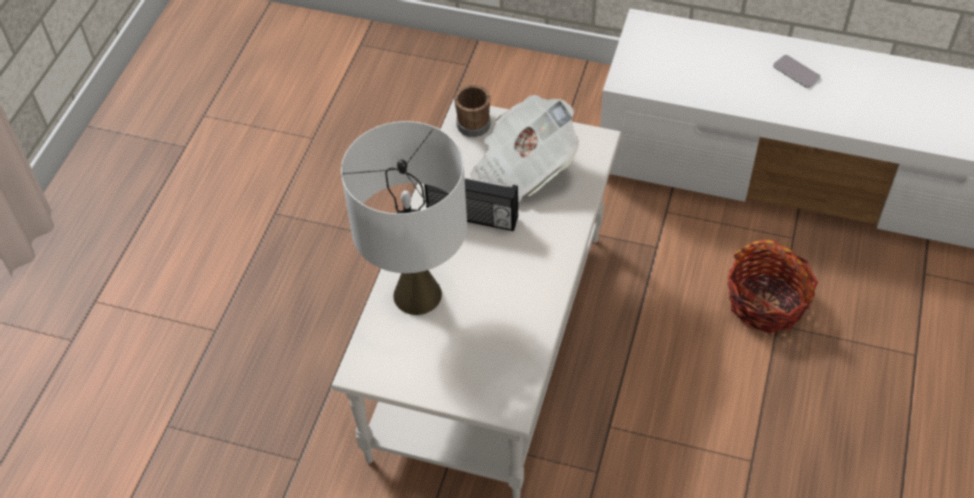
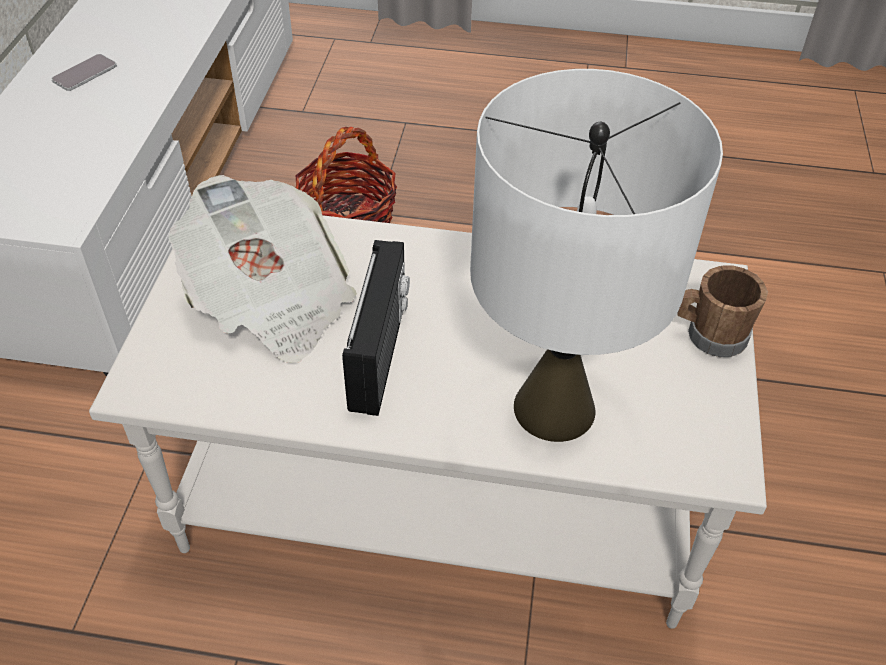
camera: 100 degrees left, 5 degrees down
brown mug [454,85,491,137] -> brown mug moved to [677,265,768,357]

